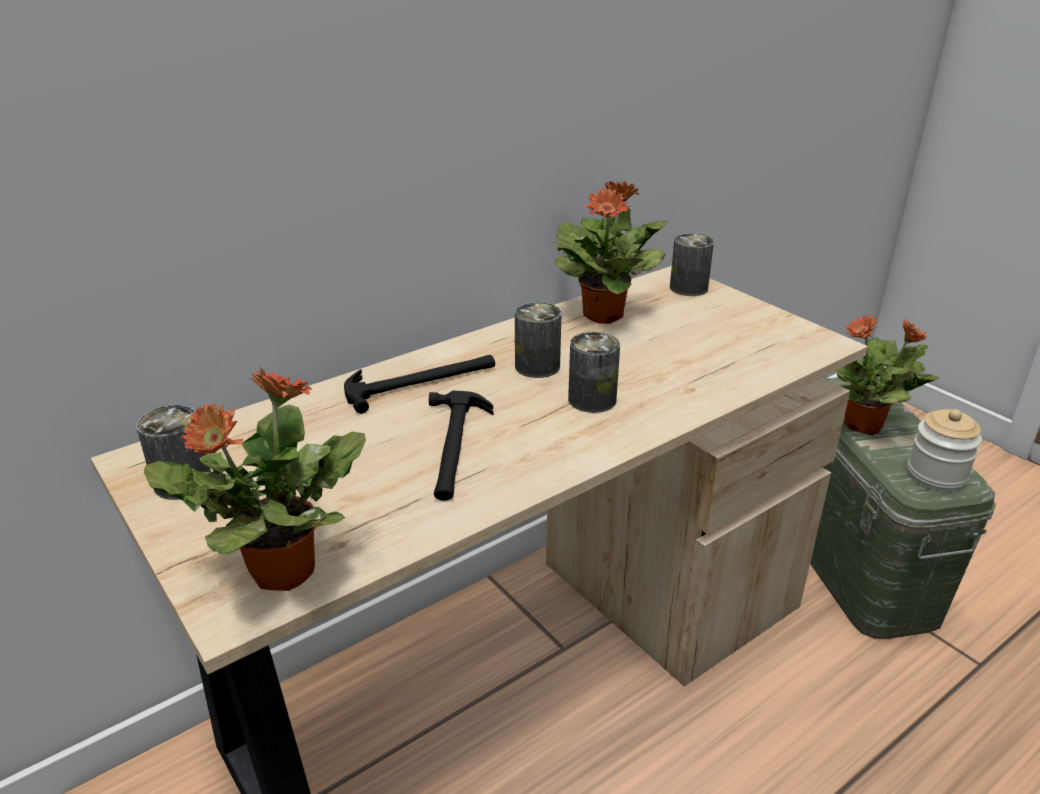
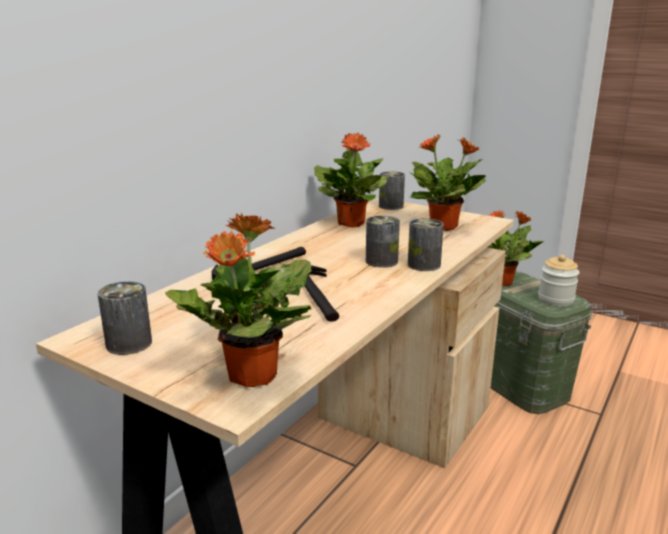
camera: 20 degrees left, 10 degrees down
can [515,302,562,378] -> can moved to [408,218,444,271]
none -> potted plant [409,134,486,231]

